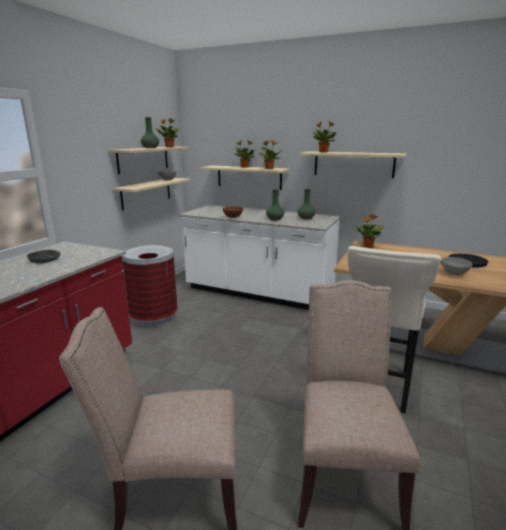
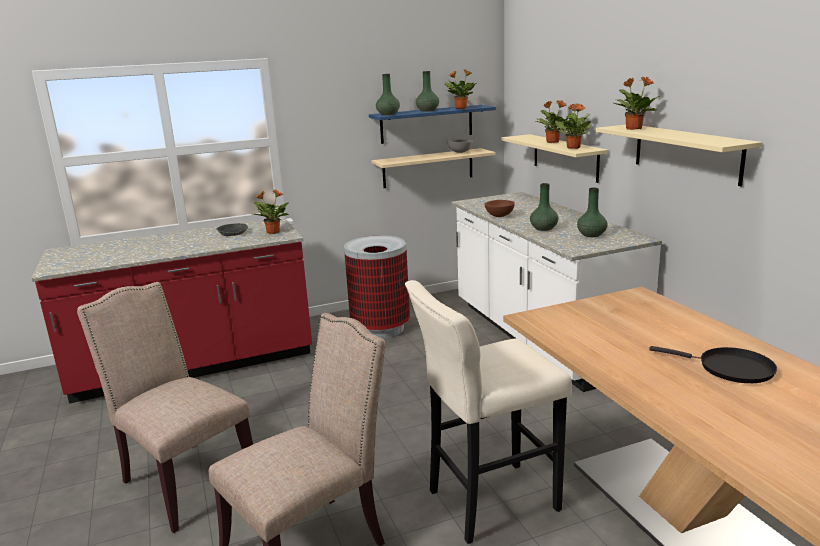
camera: 45 degrees right, 0 degrees up
beige shelf [109,146,189,175] -> blue shelf [369,105,496,144]
potted plant [355,214,384,248] -> potted plant moved to [253,189,289,234]
grey bowl [441,257,473,275] -> none
none -> green vase [376,74,400,115]

